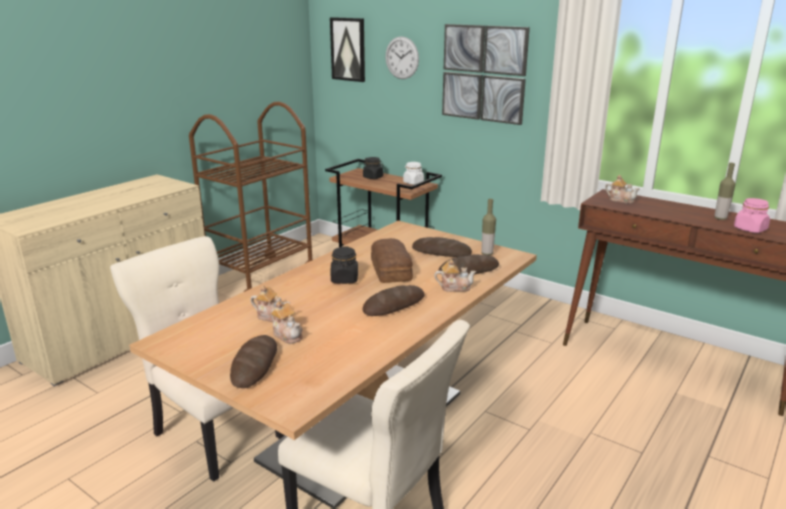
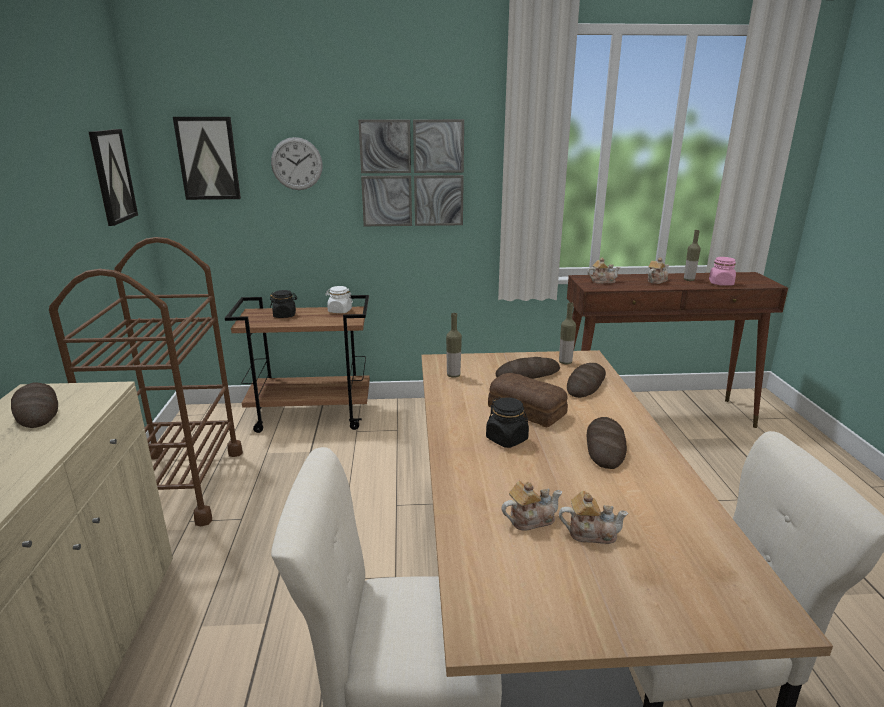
camera: 40 degrees left, 0 degrees up
bread [230,335,277,388] -> bread moved to [11,382,58,428]
teapot [434,259,476,292] -> teapot moved to [647,258,669,284]
none -> picture [89,129,138,226]
none -> bottle [446,313,462,378]

